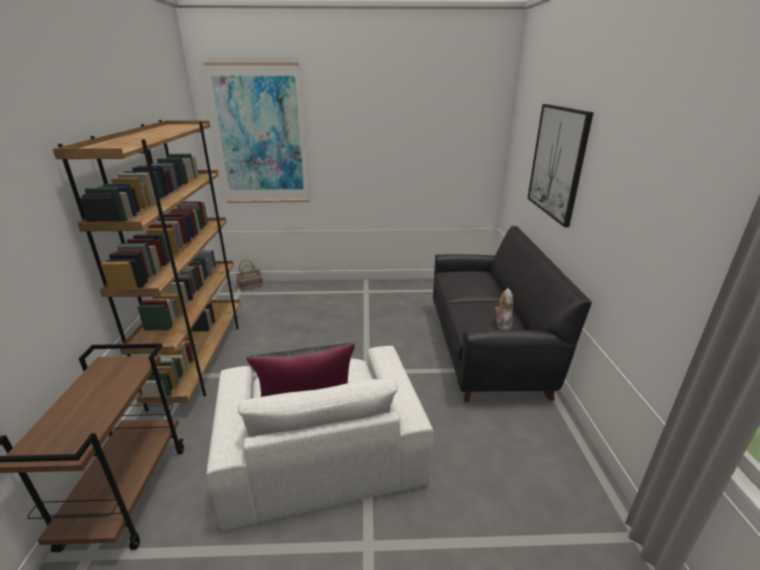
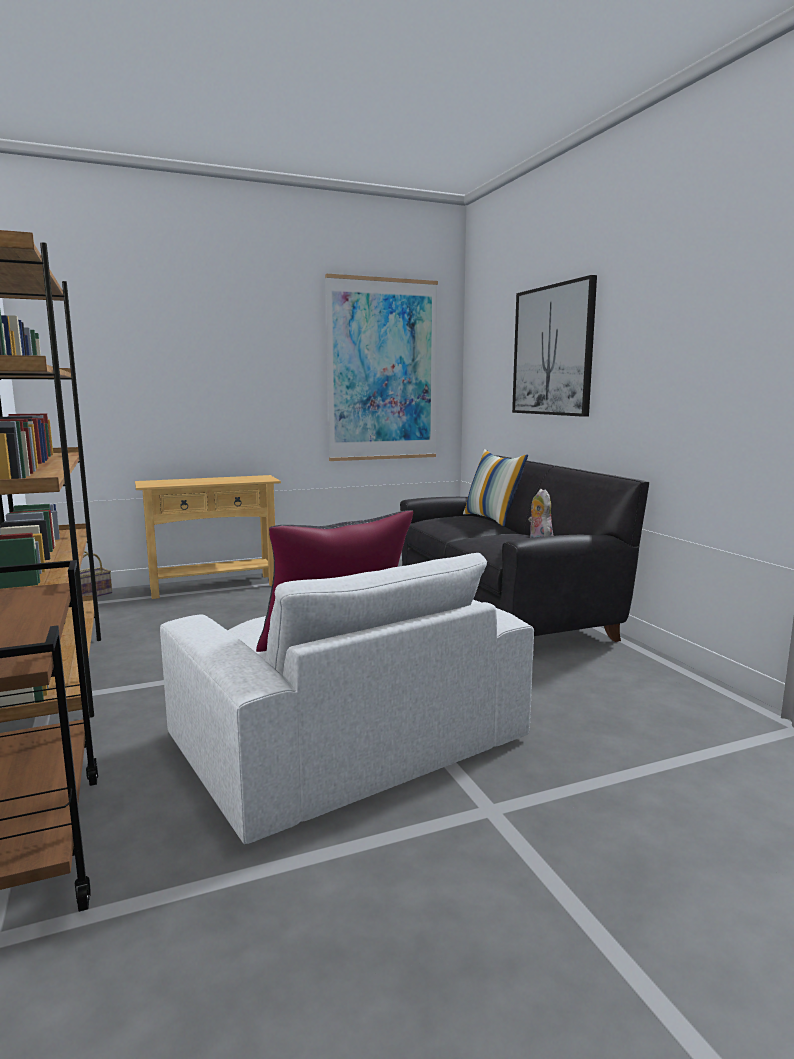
camera: 20 degrees left, 15 degrees down
picture [204,62,309,203] -> picture moved to [325,274,438,461]
none -> beige console table [135,475,281,599]
none -> pillow [463,449,528,526]

